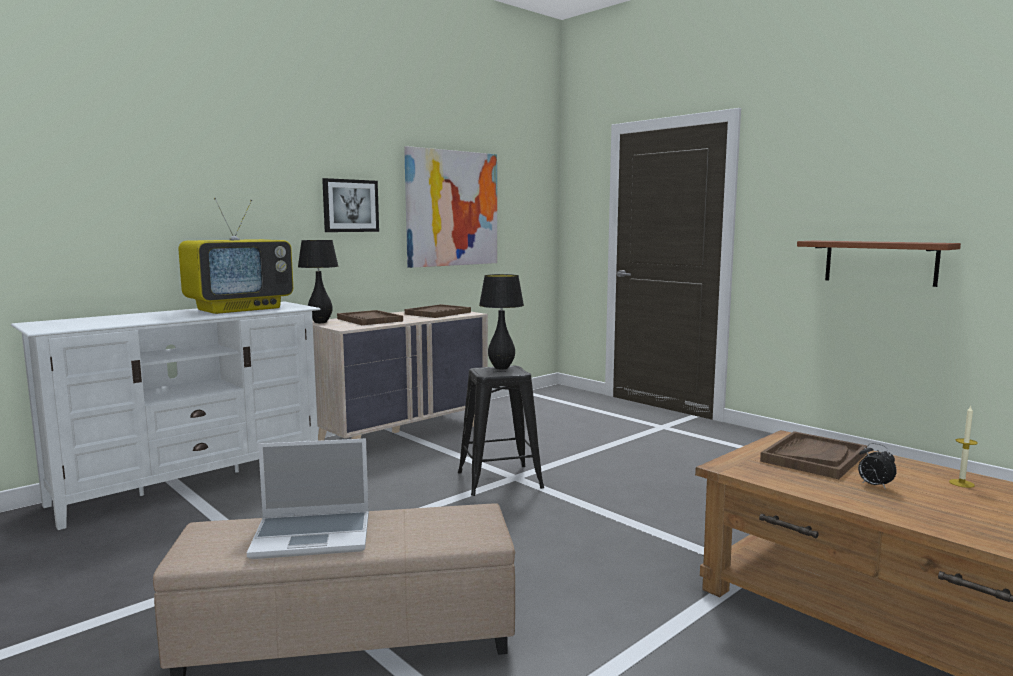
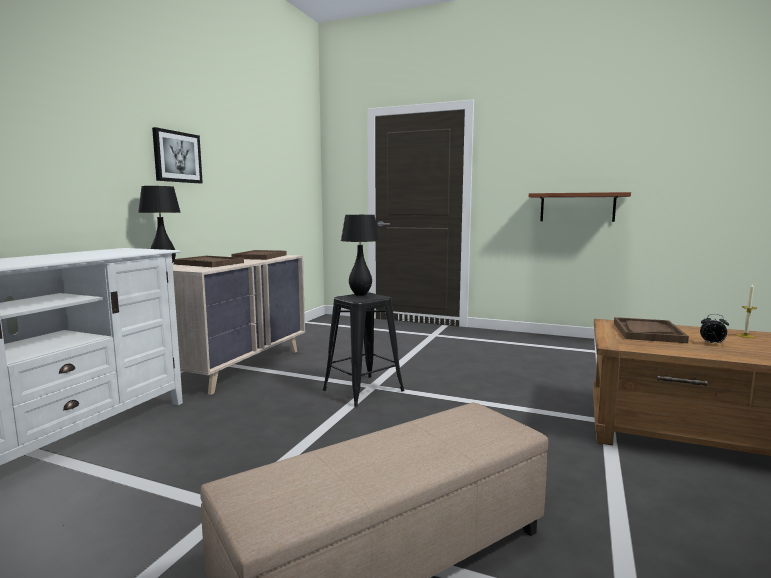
camera: 25 degrees left, 0 degrees up
television [178,198,293,314] -> none
laptop [247,439,369,559] -> none
picture [404,146,497,268] -> none

